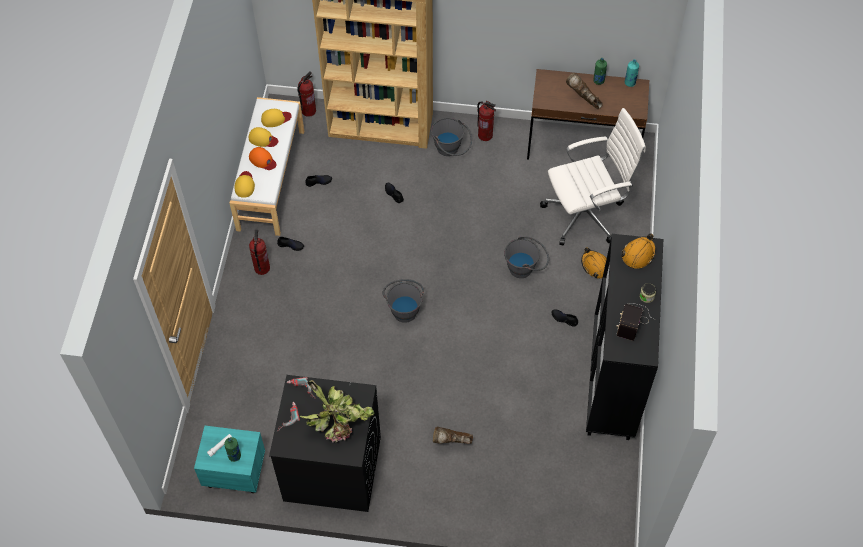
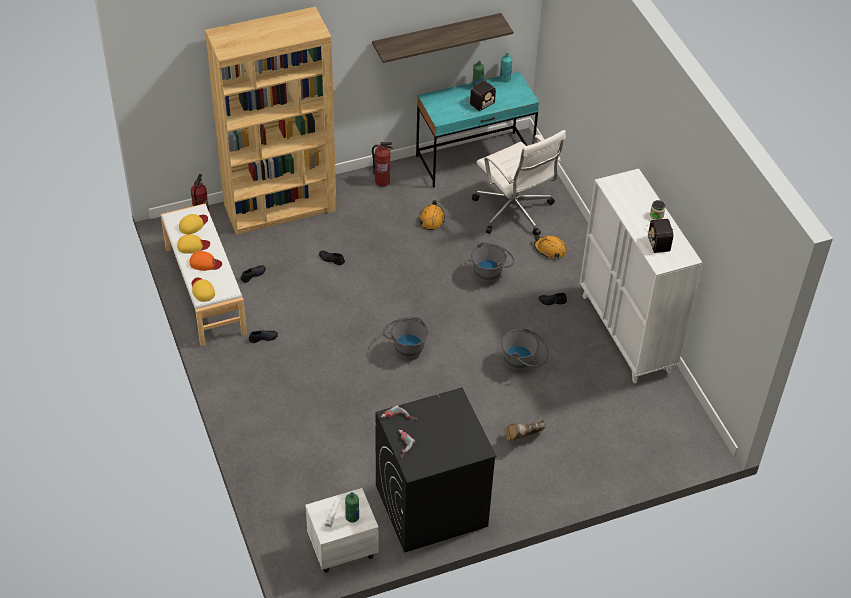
camera: 30 degrees left, 10 degrees down
turquoise nightstand [194,426,265,494] -> white nightstand [305,488,379,573]
fire extinguisher [249,229,270,275] -> none
potted plant [298,380,374,443] -> none
grey bucket [431,118,472,156] -> grey bucket moved to [501,328,548,373]
brown desk [527,69,649,160] -> turquoise desk [416,72,539,188]
white office chair [540,108,646,246] -> white office chair turned 105 degrees clockwise [472,130,566,235]
brown boot [566,73,603,109] -> radio [459,80,496,116]
black cabinet [586,234,663,440] -> white cabinet [580,169,702,384]
orange hard hat [621,234,656,269] -> orange hard hat moved to [419,200,445,230]
none -> shelf [372,13,513,63]

